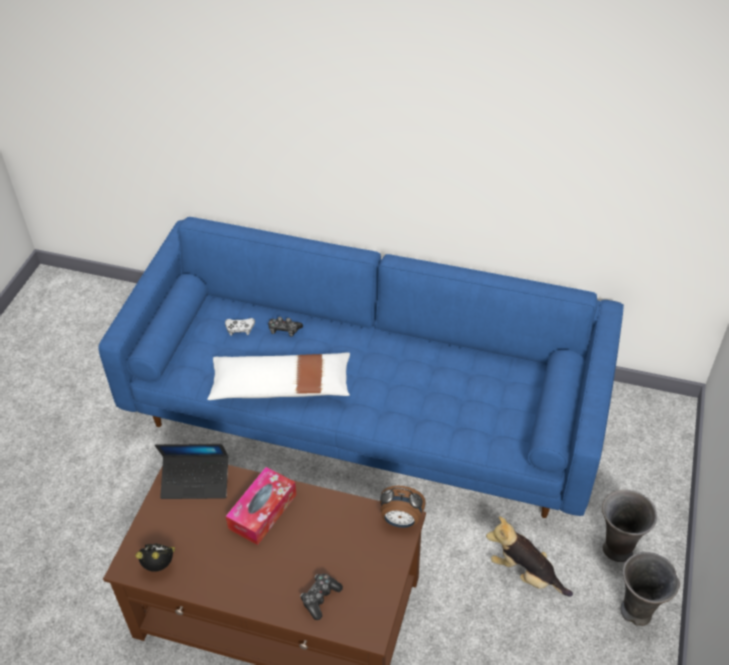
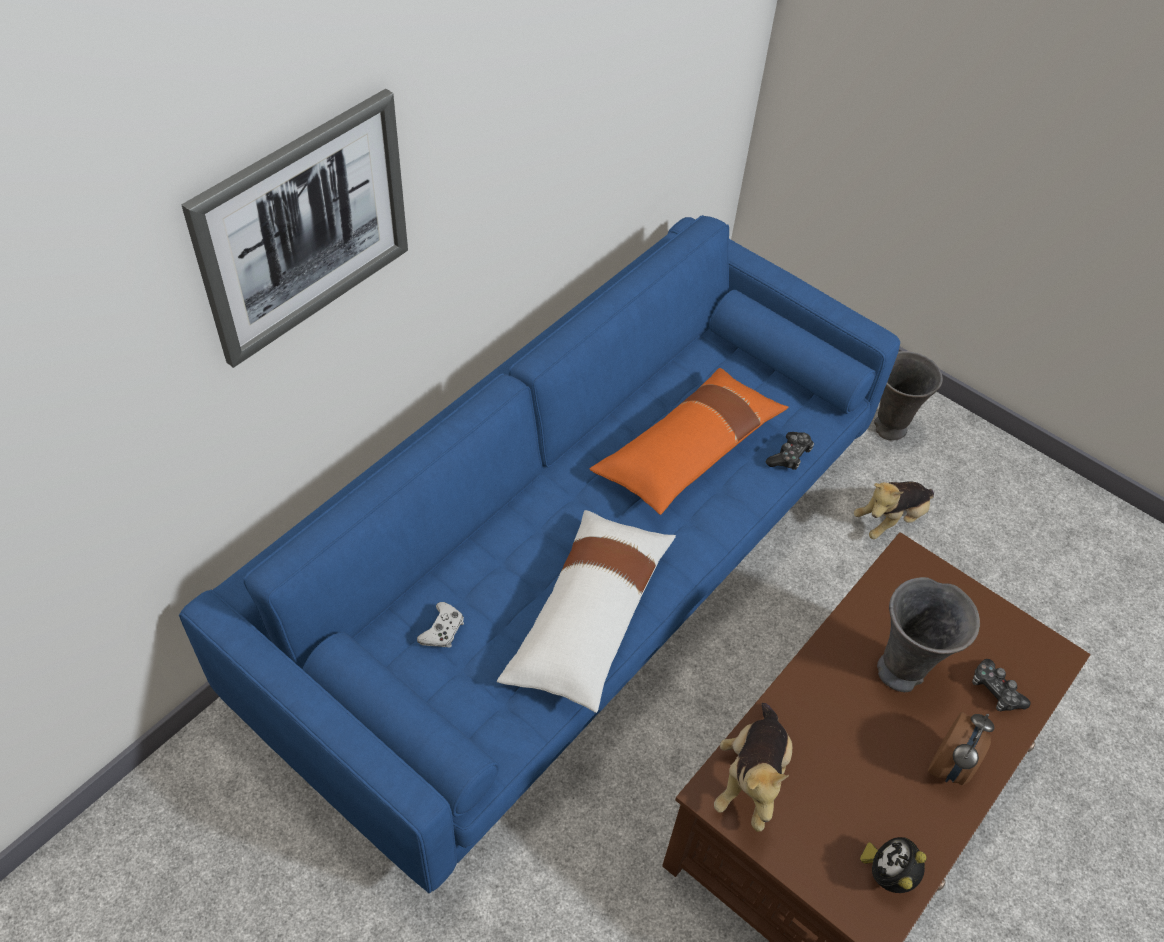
camera: 70 degrees left, 5 degrees up
laptop [155,444,228,499] -> plush toy [714,703,792,832]
tissue box [226,467,296,545] -> none
game controller [268,317,303,337] -> game controller moved to [766,432,814,470]
alarm clock [380,486,426,528] -> alarm clock moved to [928,712,994,785]
grey vase [621,552,680,626] -> grey vase moved to [877,577,980,692]
none -> picture [181,89,408,368]
none -> orange pillow [590,368,789,515]

